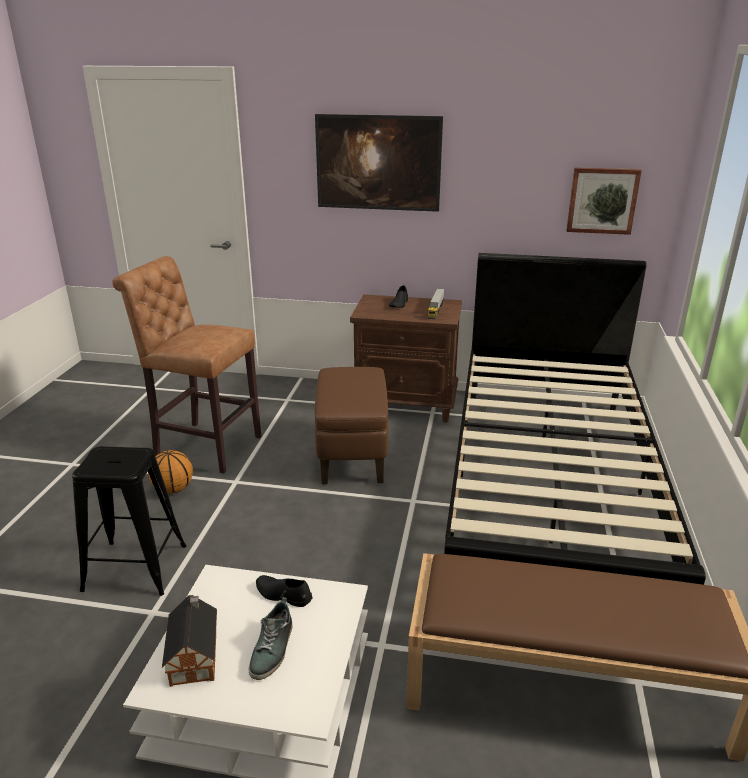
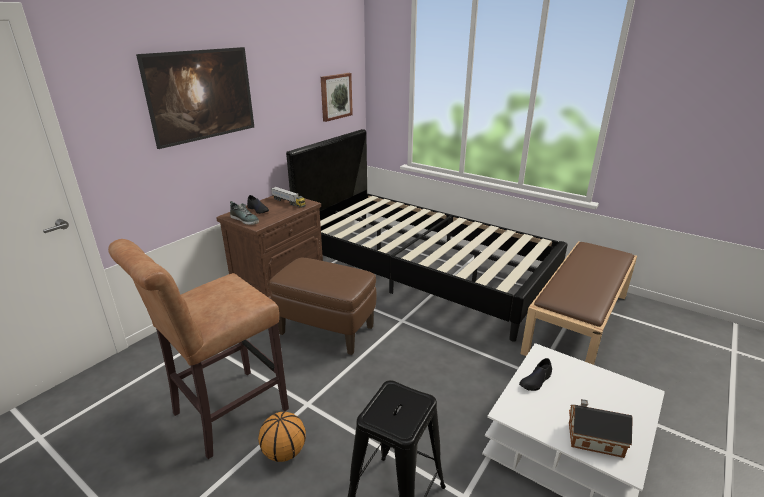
camera: 65 degrees left, 0 degrees up
shoe [249,597,292,680] -> shoe moved to [230,201,259,225]

